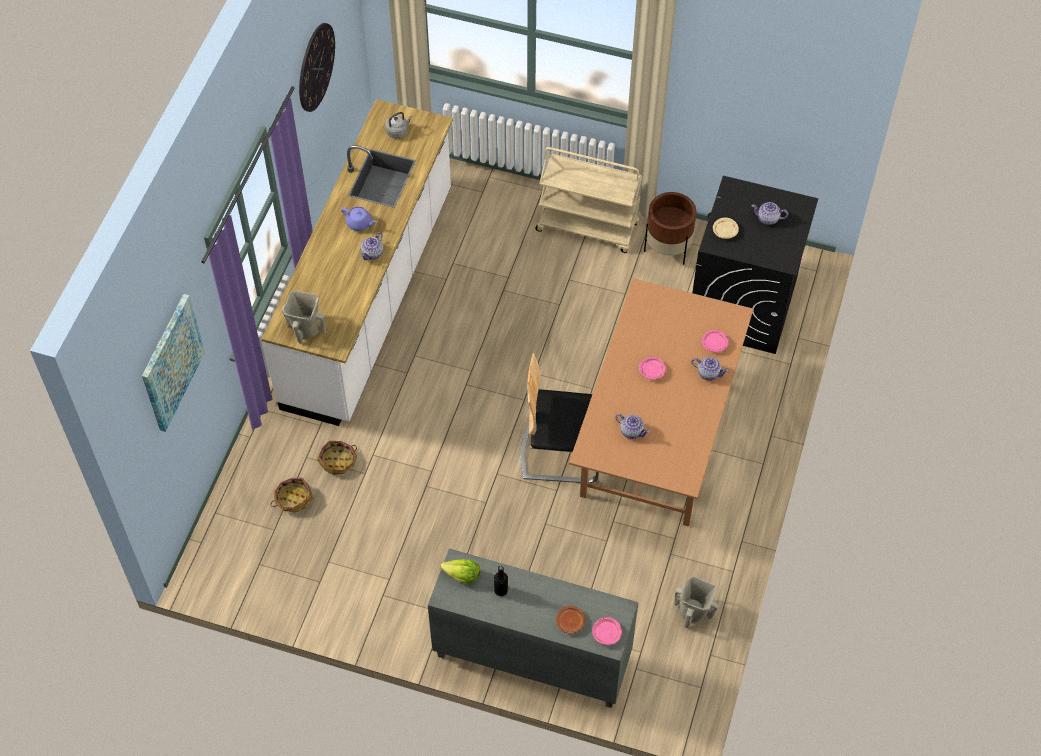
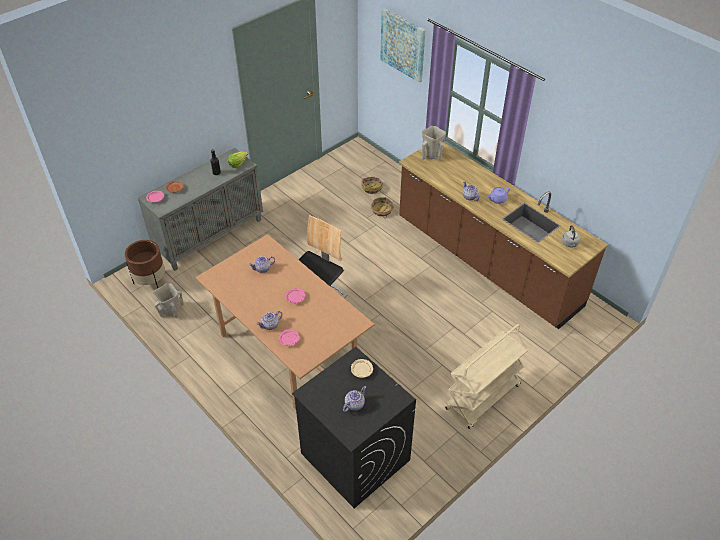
camera: 120 degrees right, 10 degrees down
white counter [262,99,453,426] -> brown counter [399,142,608,329]
wall clock [299,23,335,112] -> none
brown planter [644,192,696,265] -> brown planter moved to [125,240,165,289]

